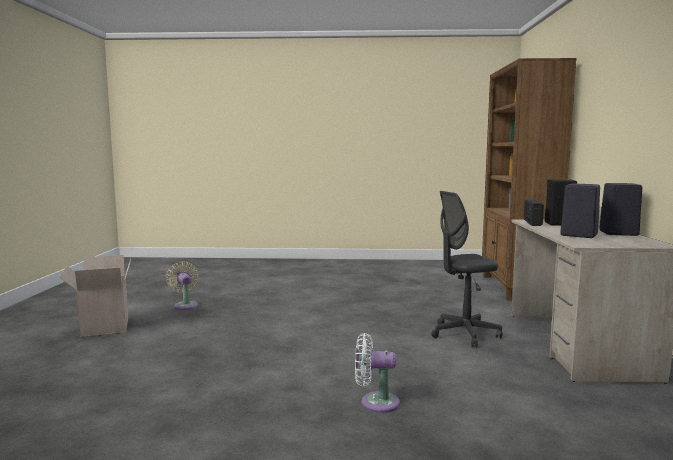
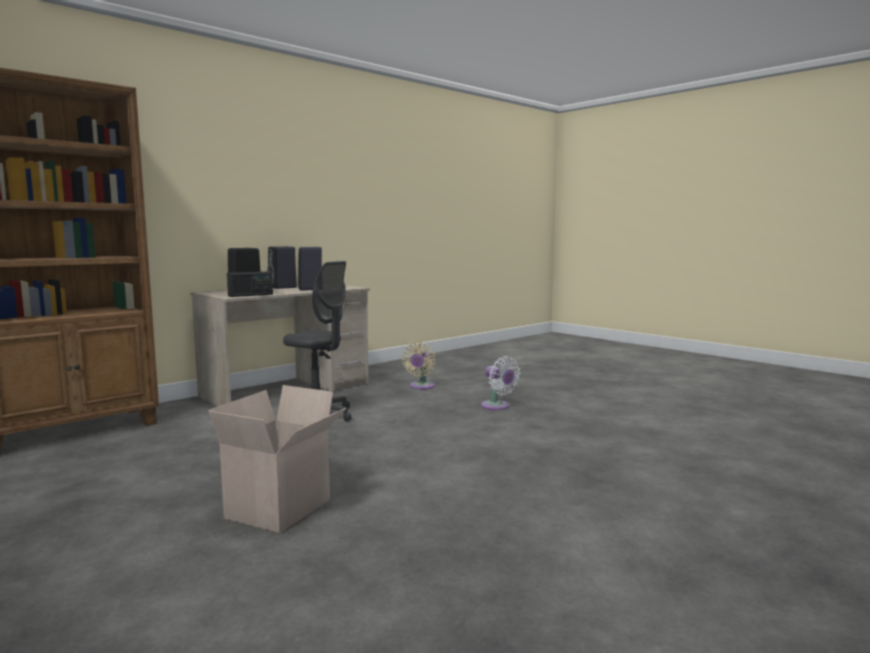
camera: 135 degrees left, 0 degrees up
cardboard box [59,255,131,337] -> cardboard box moved to [208,385,346,533]
beige fan [166,262,198,310] -> beige fan moved to [402,342,436,390]

